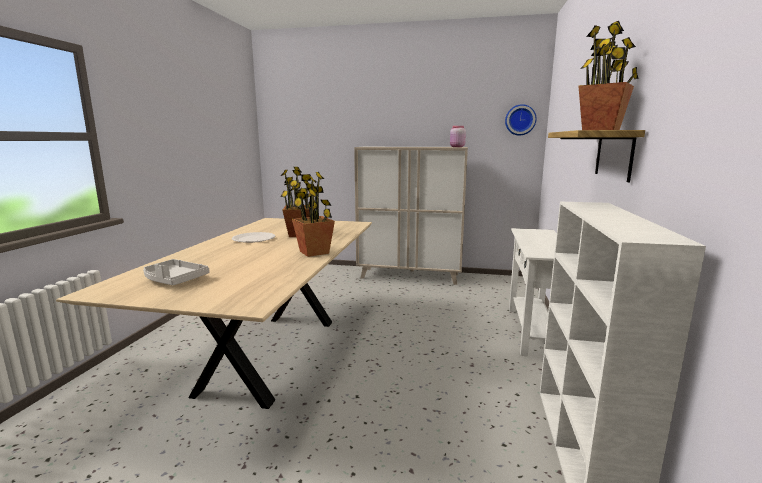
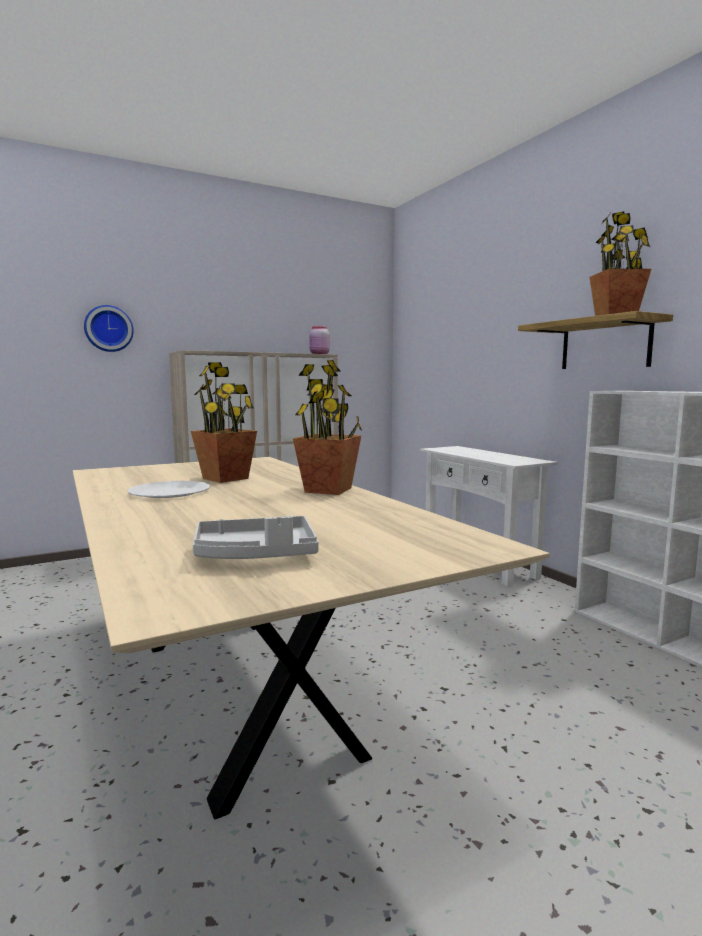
camera: 40 degrees left, 5 degrees down
wall clock [505,104,536,136] -> wall clock moved to [84,305,134,352]

